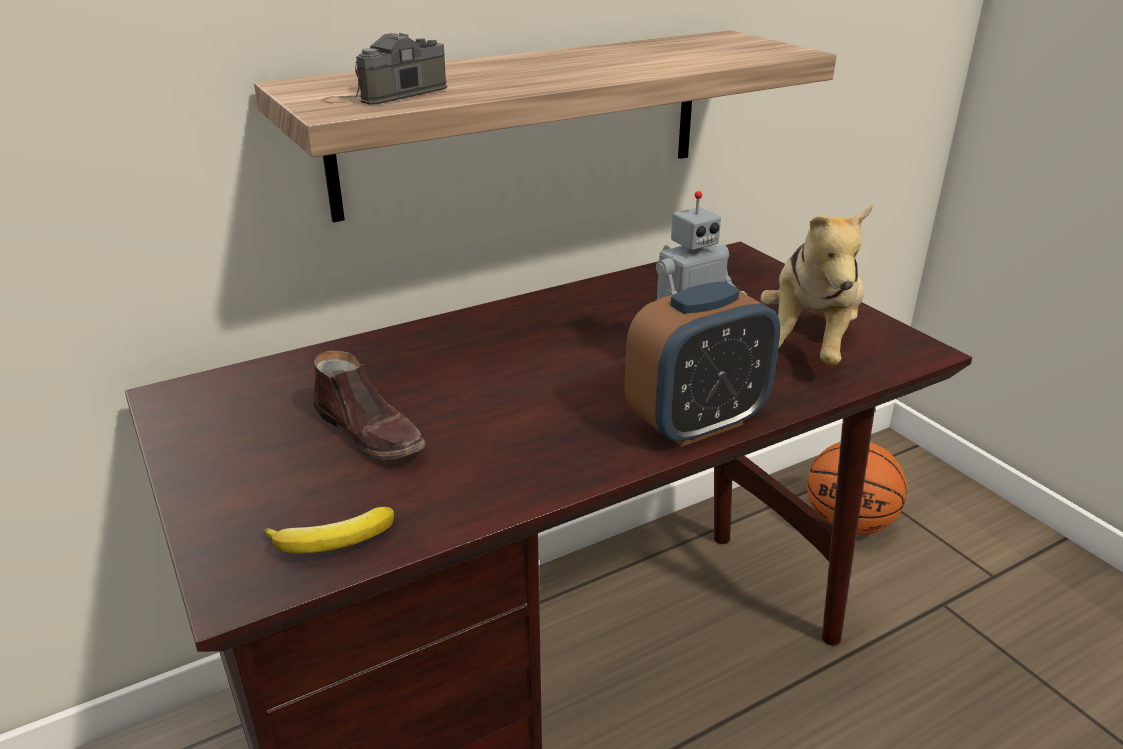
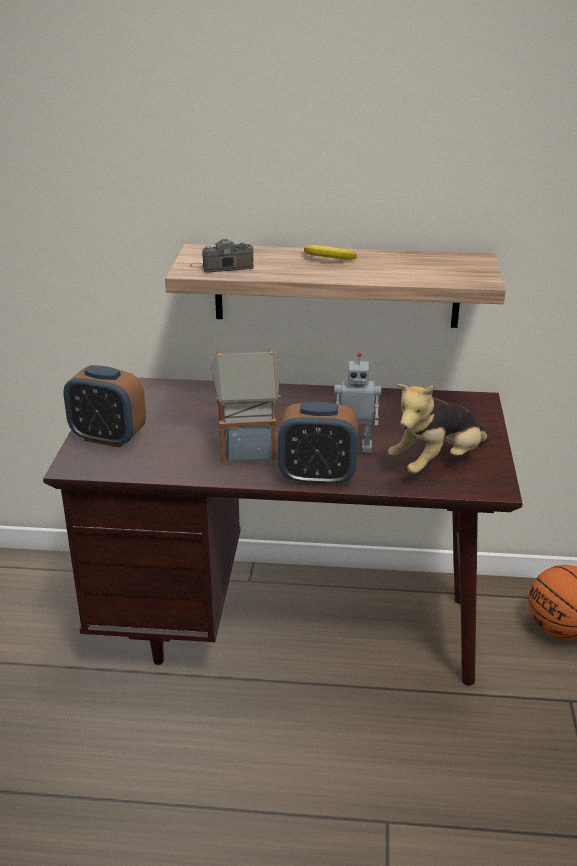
camera: 35 degrees right, 0 degrees up
banana [264,507,394,553] -> banana moved to [304,245,357,260]
brown shoe [314,351,426,460] -> none
none -> alarm clock [63,365,146,448]
none -> toy house [210,348,281,462]

